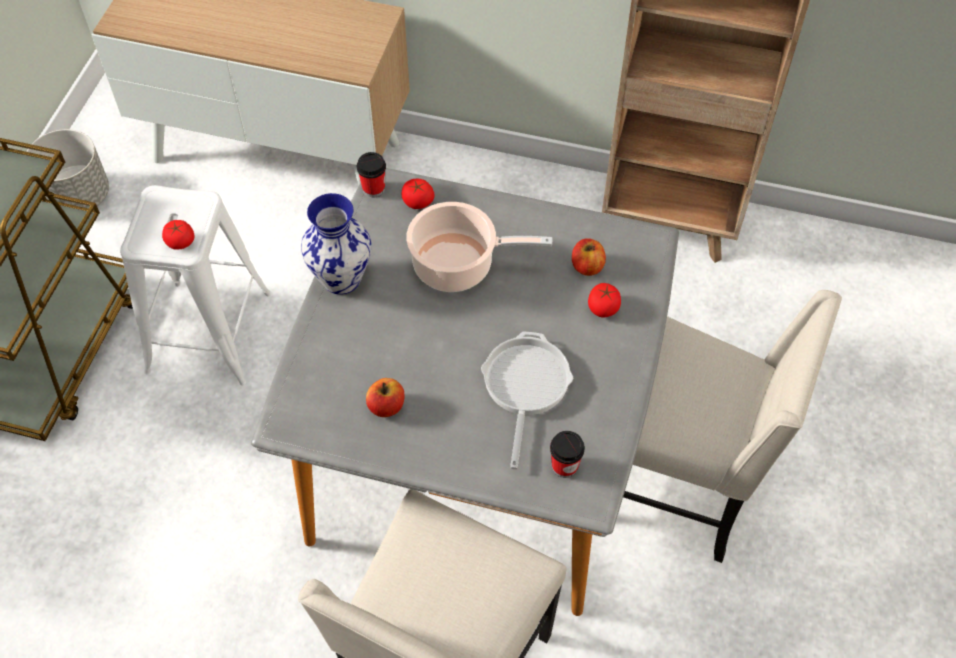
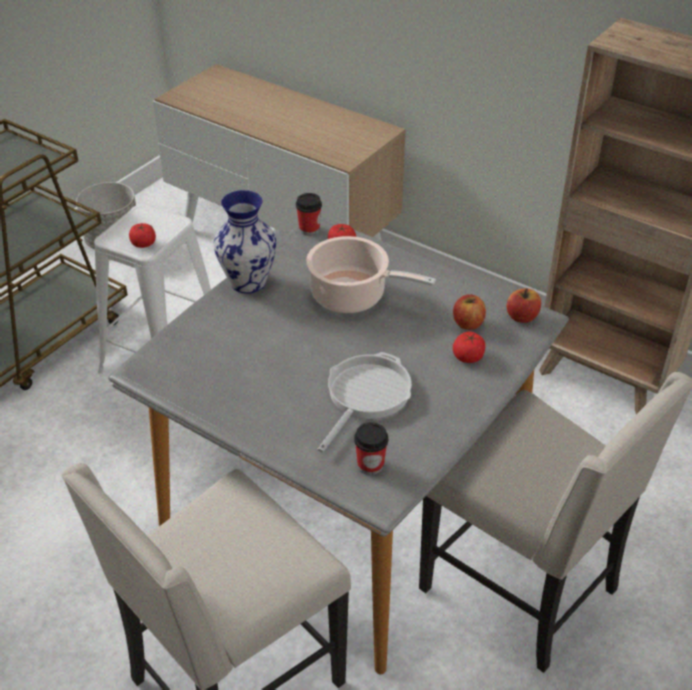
camera: 20 degrees right, 15 degrees down
apple [366,378,405,417] -> apple moved to [506,288,541,323]

